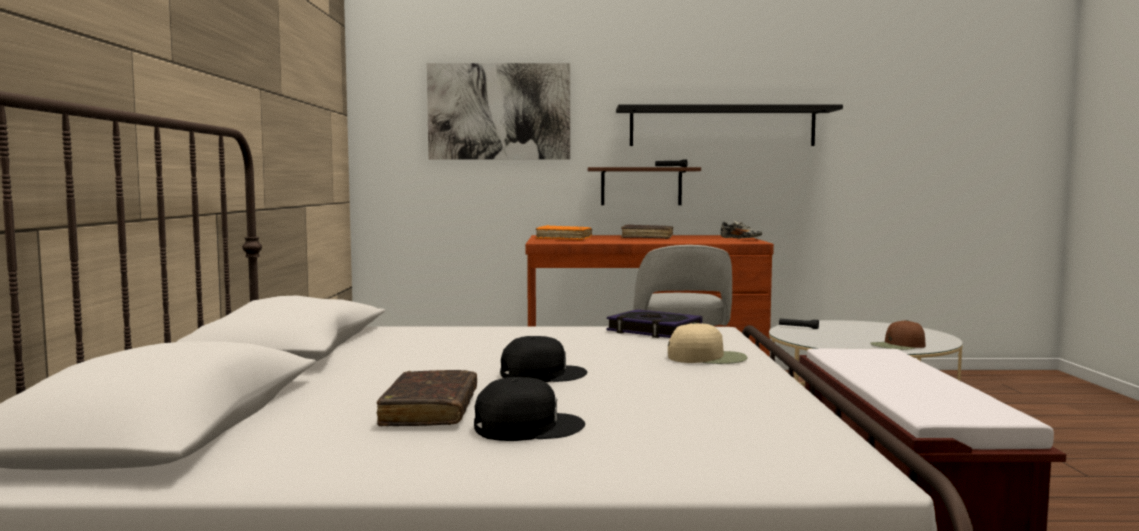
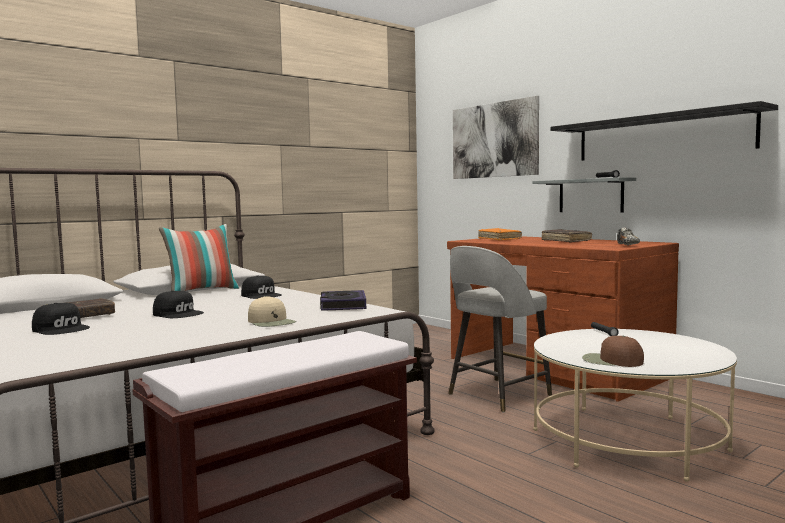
camera: 50 degrees right, 0 degrees up
brown shelf [587,167,701,205] -> grey shelf [533,177,636,213]
none -> pillow [159,224,239,291]
none -> black cap [241,275,282,299]

